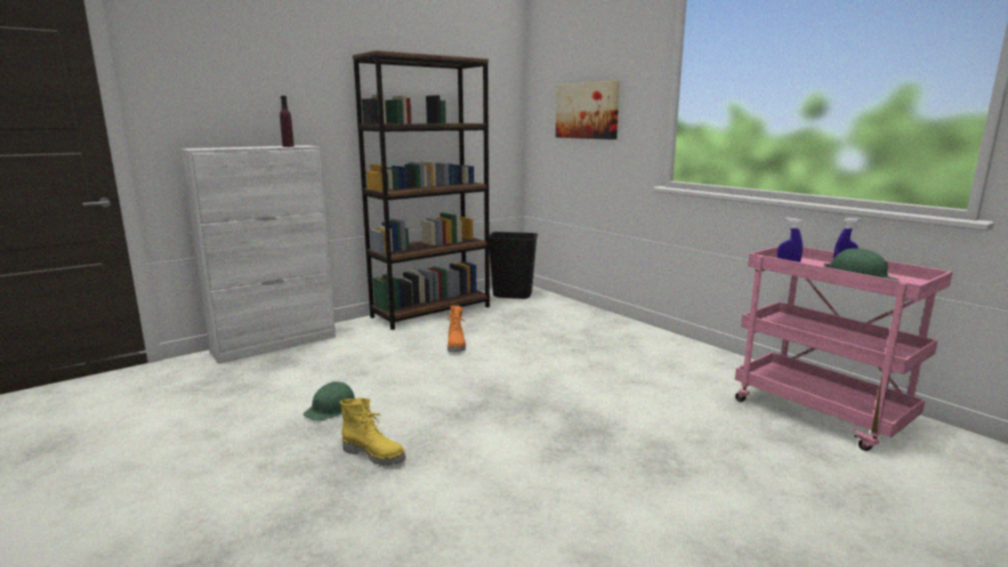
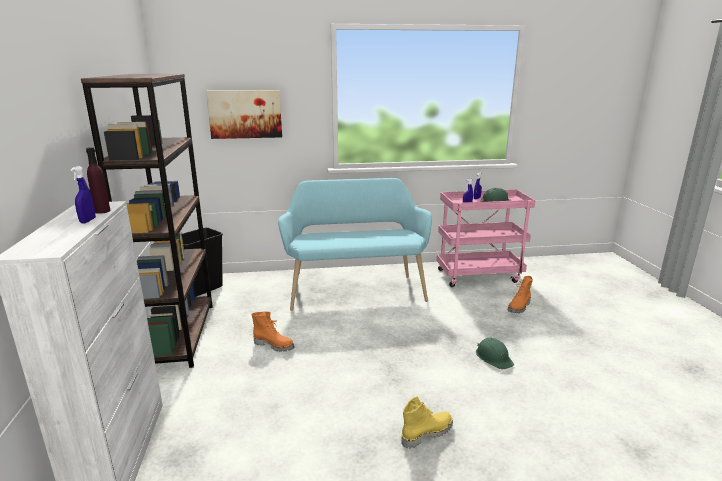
camera: 60 degrees left, 5 degrees up
green hard hat [303,382,355,421] -> green hard hat moved to [476,338,514,369]
none -> blue spray bottle [70,166,96,223]
none -> turquoise bench [278,178,432,311]
none -> orange boot [508,276,533,313]

